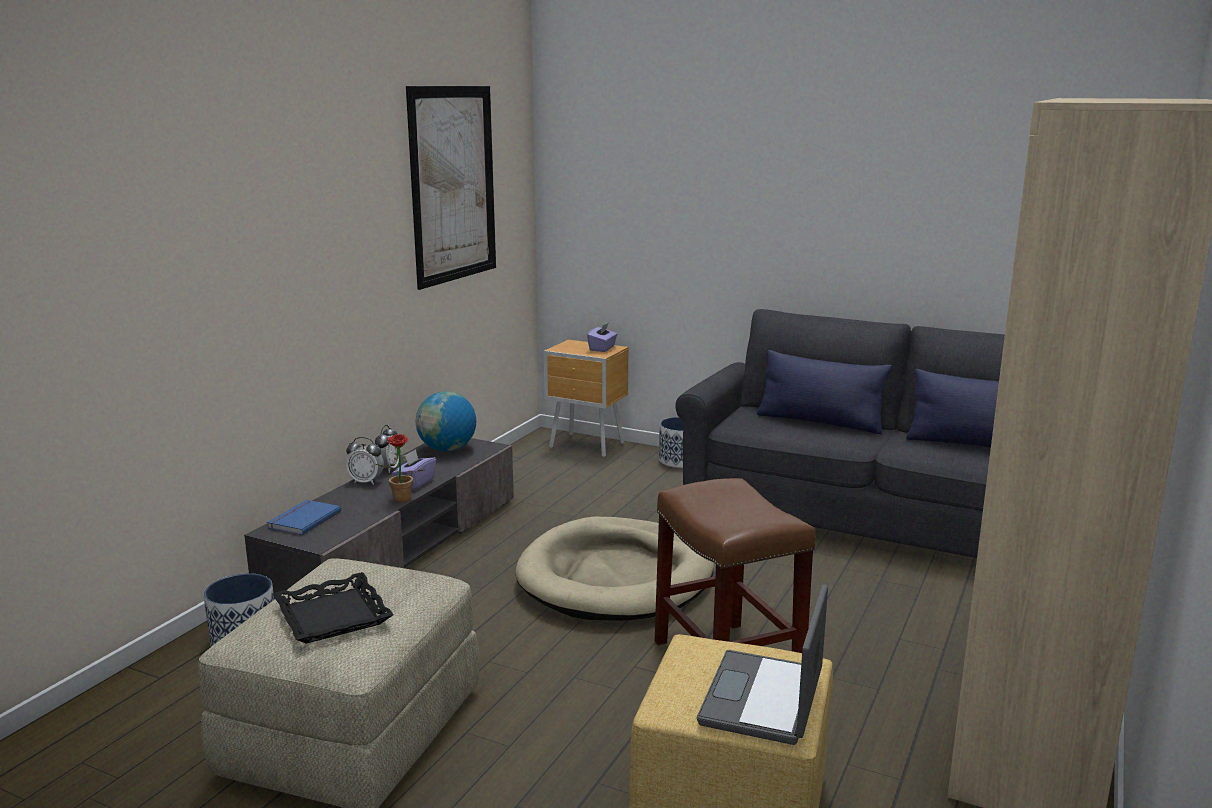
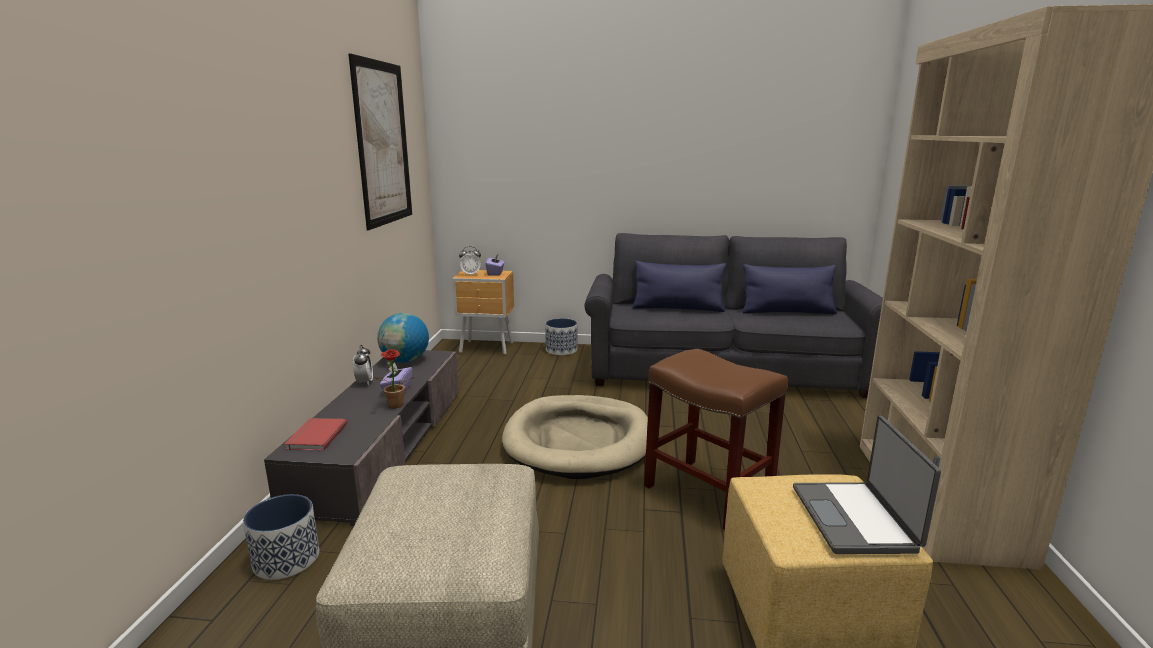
camera: 20 degrees left, 0 degrees up
blue book [267,500,341,535] -> red book [284,418,347,450]
black tray [273,572,394,644] -> none
alarm clock [346,437,384,485] -> alarm clock moved to [459,246,481,275]

